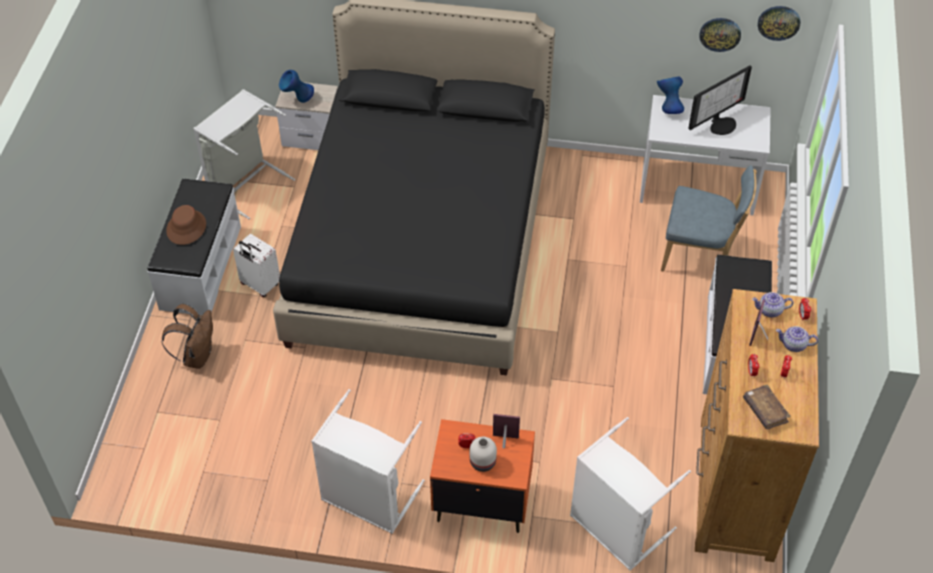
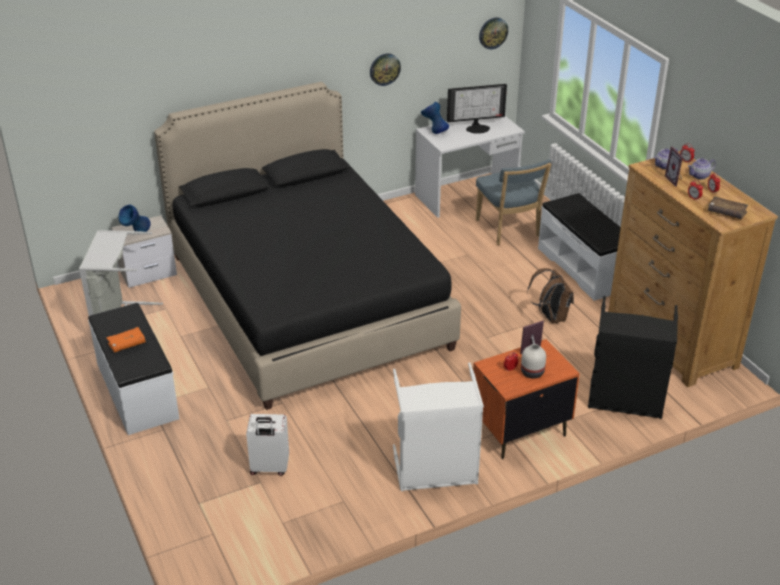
camera: 35 degrees left, 15 degrees down
brown backpack [162,304,213,369] -> brown backpack moved to [527,268,574,324]
brown hat [166,205,206,245] -> orange book [106,327,146,353]
white suitcase [233,234,280,297] -> white suitcase moved to [246,414,289,476]
white laundry basket [570,417,691,571] -> black laundry basket [588,296,678,419]
blue chair [661,165,757,272] -> blue chair turned 90 degrees clockwise [476,159,551,245]
monitor [688,65,752,135] -> monitor turned 60 degrees clockwise [447,84,507,134]
wall clock [699,18,741,52] -> wall clock moved to [370,54,401,86]

